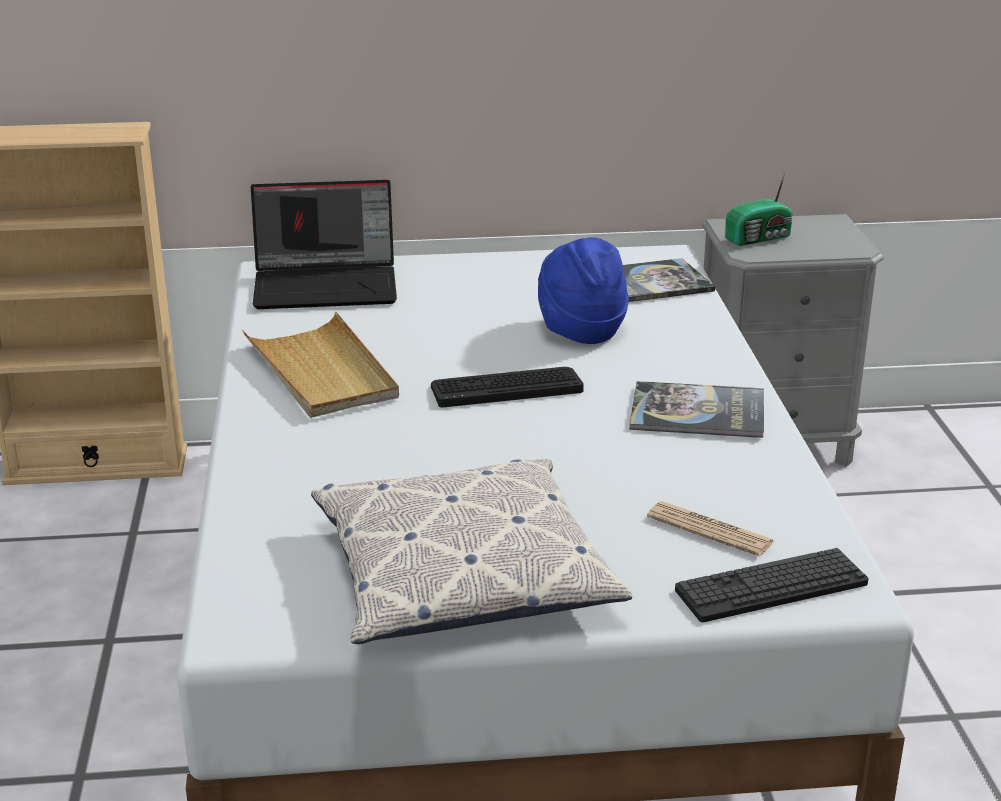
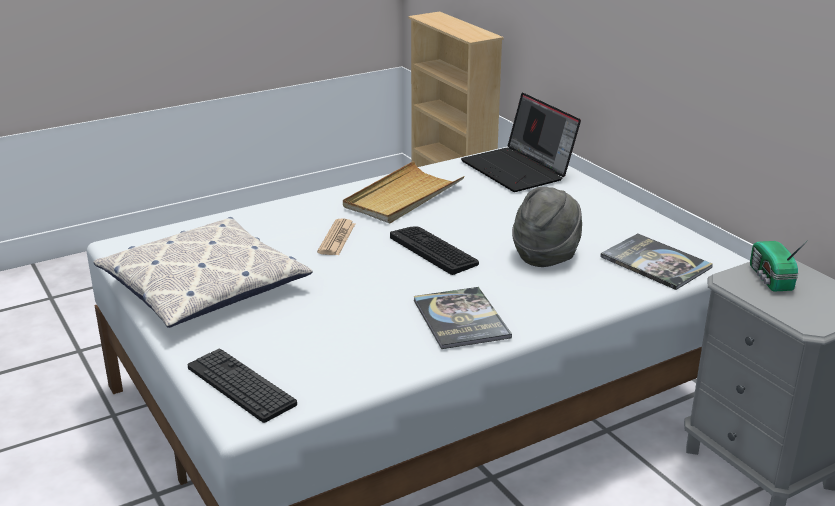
camera: 65 degrees right, 0 degrees up
blue hat [538,237,629,344] -> grey hat [512,187,582,267]
newspaper [647,501,774,557] -> newspaper moved to [317,218,355,255]
radio [725,167,793,246] -> radio turned 45 degrees clockwise [750,240,808,292]

